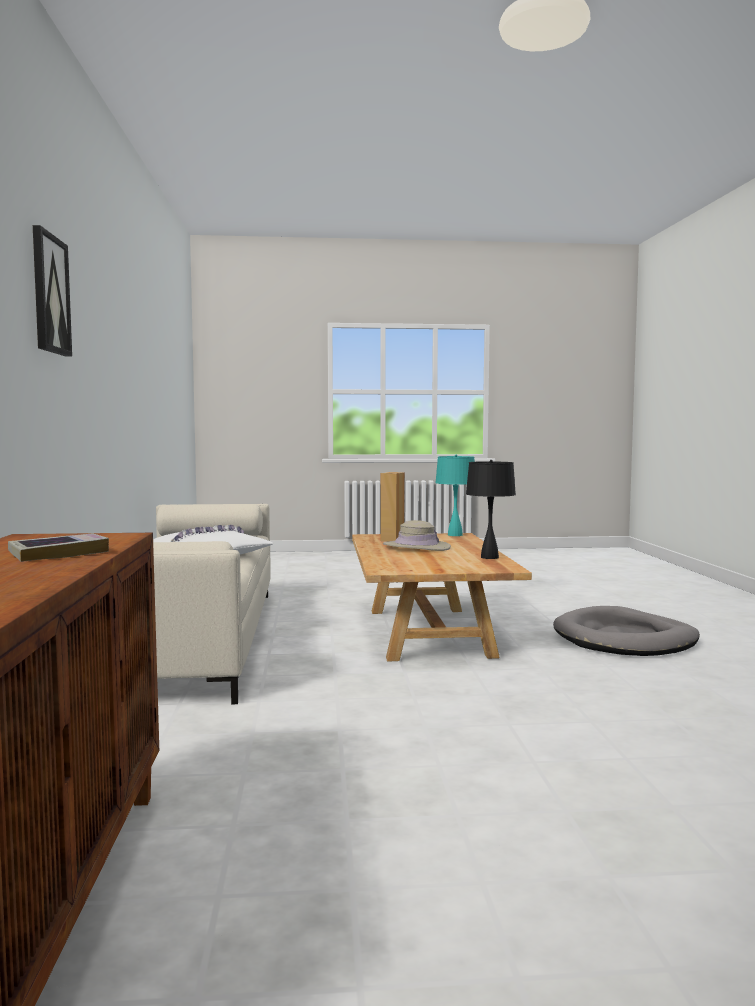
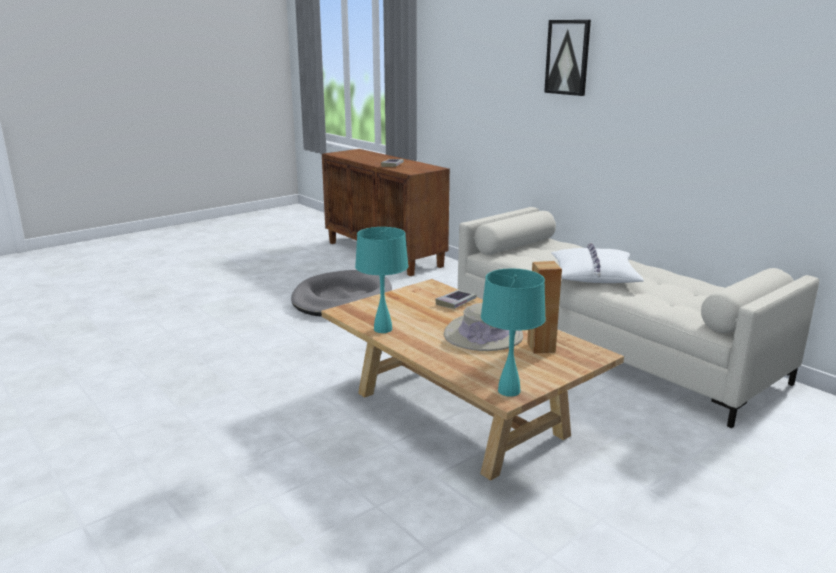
camera: 145 degrees right, 15 degrees up
black table lamp [466,460,516,559] -> turquoise table lamp [355,227,408,333]
grey dog bed [553,606,700,656] -> grey dog bed moved to [291,270,392,317]
none -> book [436,290,477,309]

